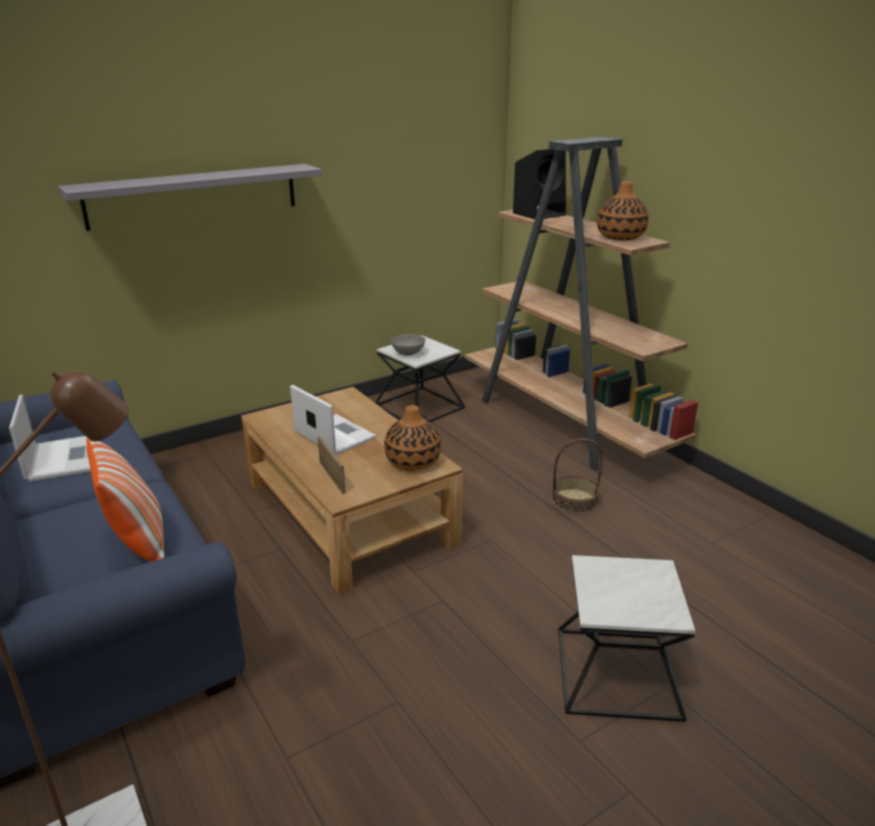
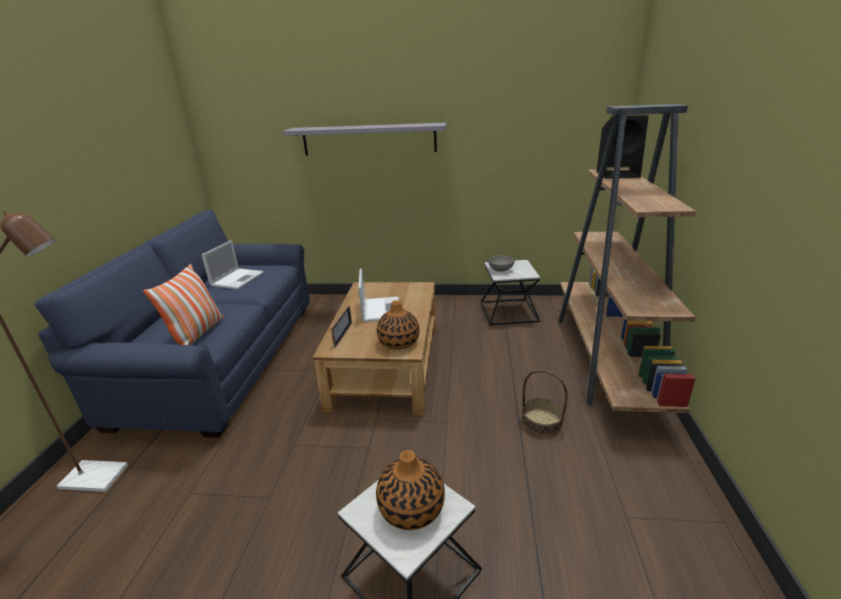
camera: 40 degrees right, 0 degrees up
vase [597,181,649,240] -> vase moved to [376,450,445,530]

